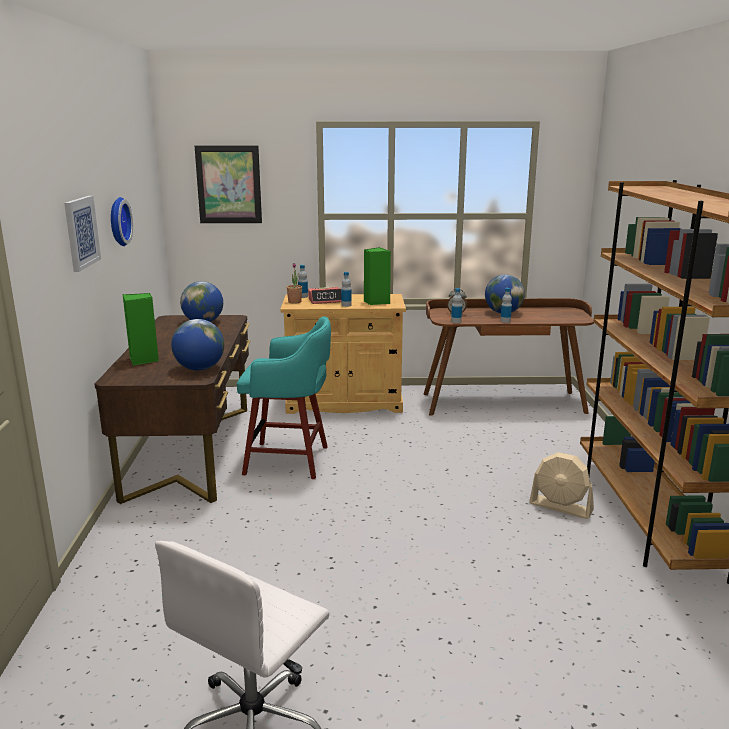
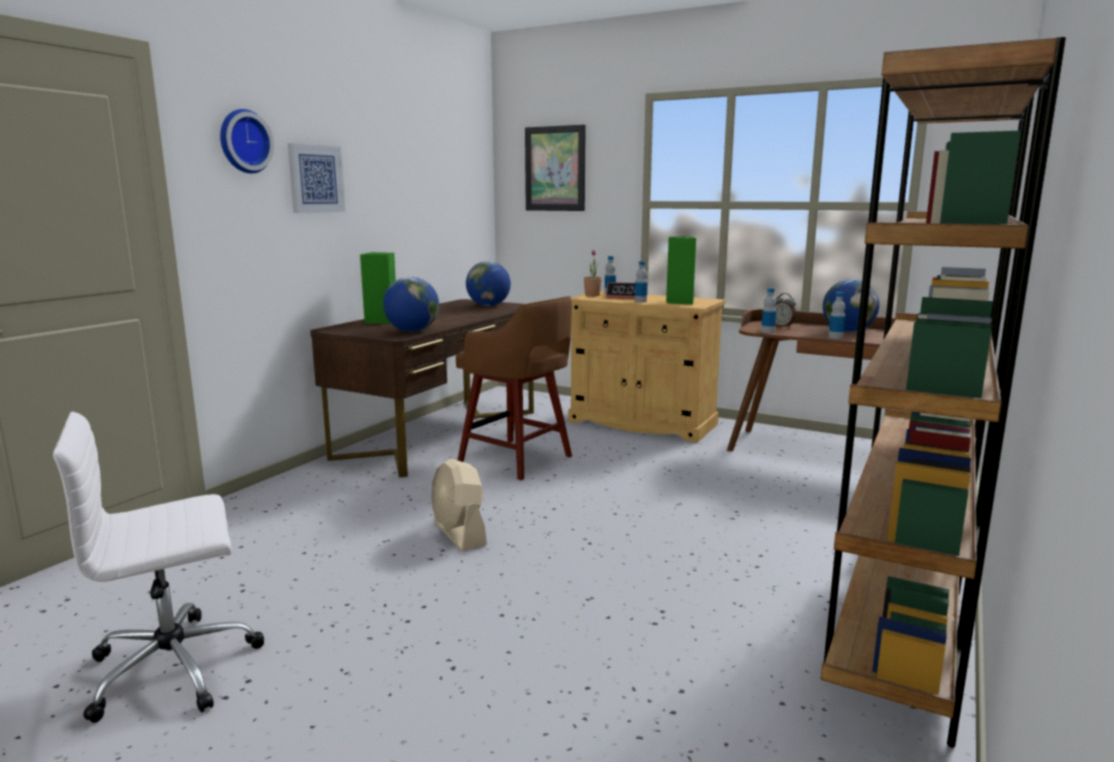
camera: 30 degrees right, 5 degrees down
wall clock [111,197,133,246] -> wall clock moved to [220,109,274,174]
turquoise stool [237,316,331,479] -> brown stool [456,296,572,480]
beige fan [529,452,594,519] -> beige fan moved to [431,459,487,551]

